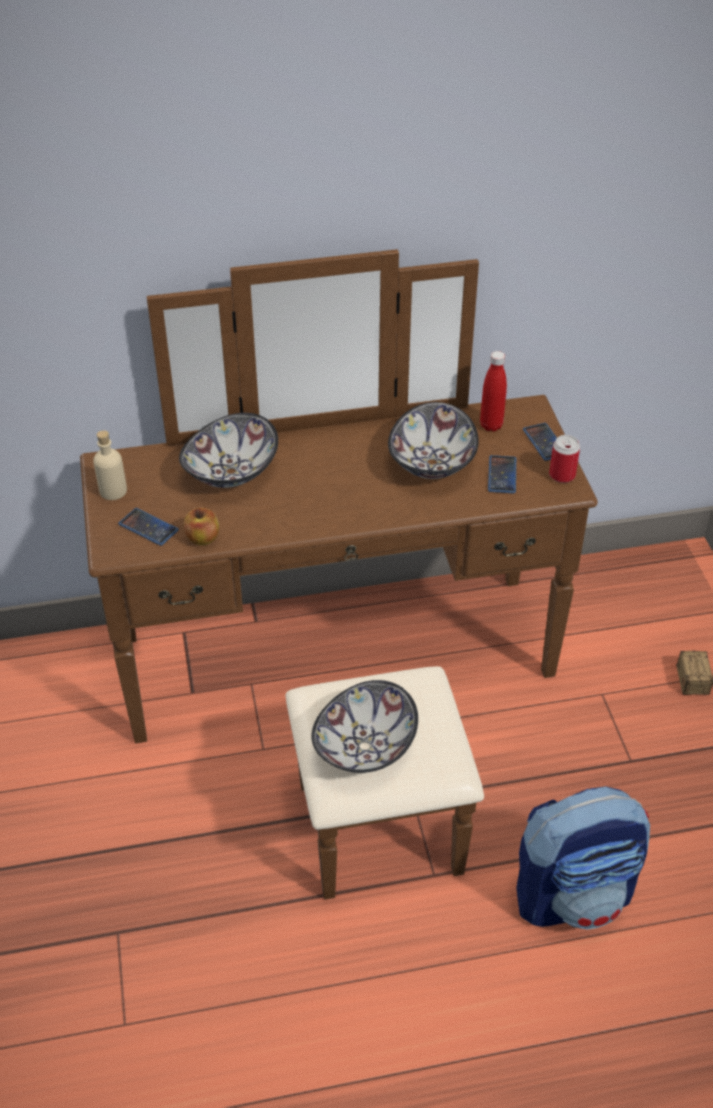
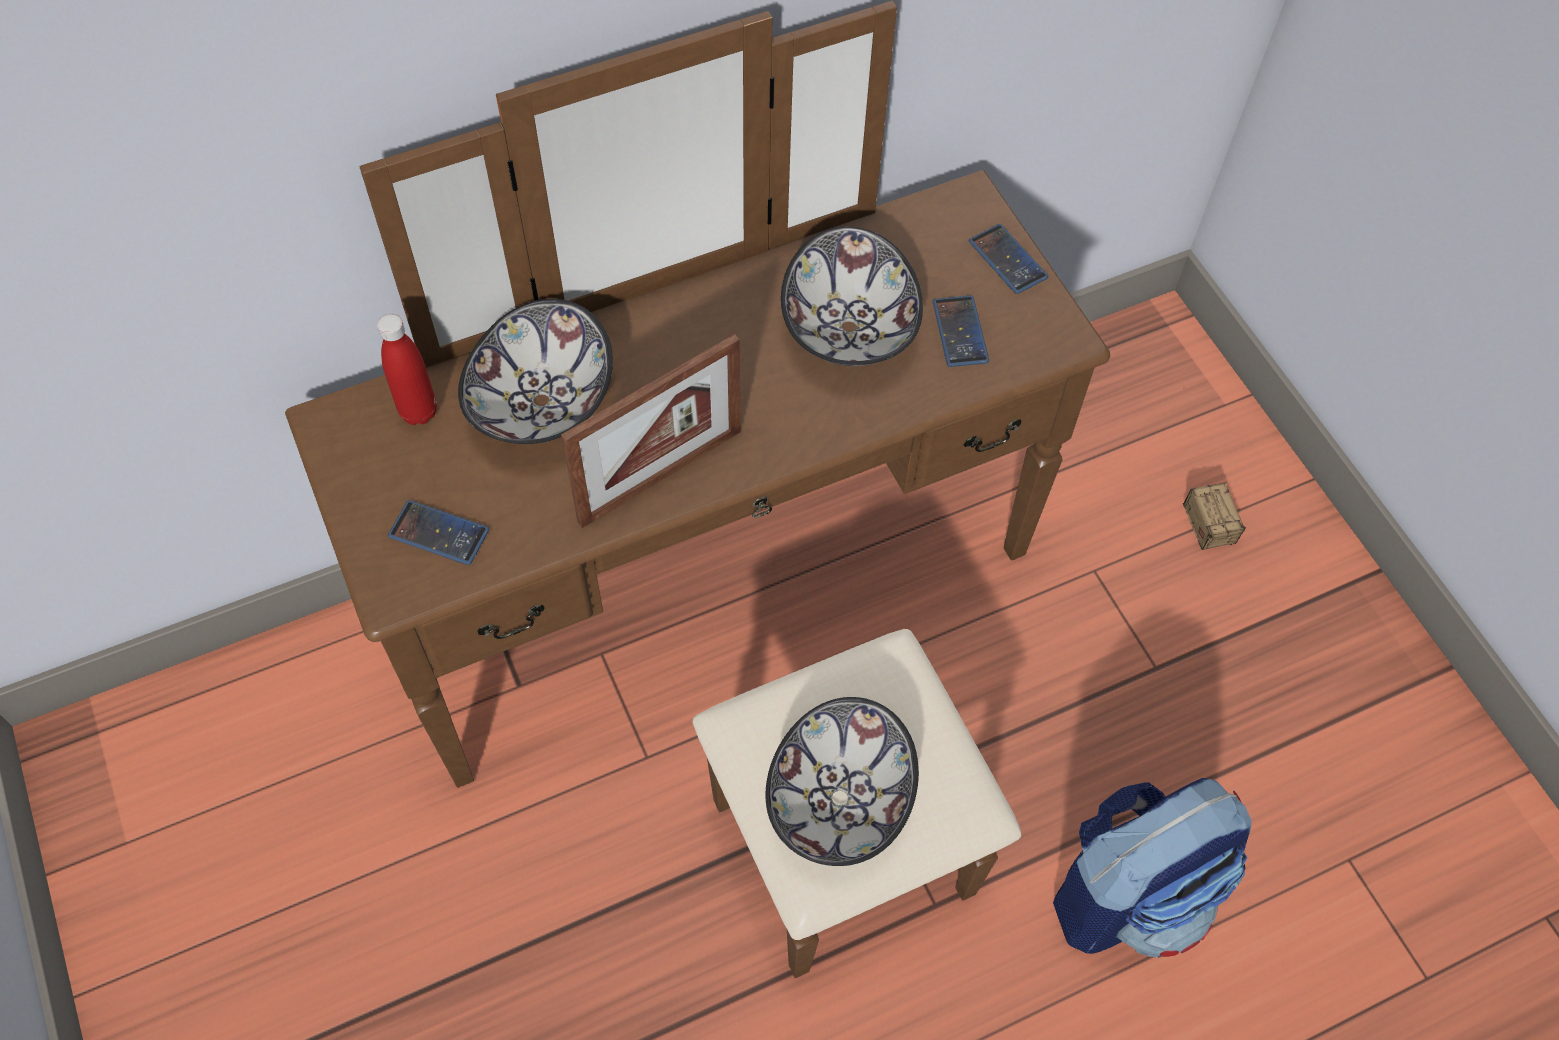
camera: 15 degrees left, 15 degrees up
beige bottle [93,430,127,500] -> none
apple [184,508,219,545] -> none
red bottle [480,351,507,431] -> red bottle moved to [377,314,437,425]
can [549,435,580,483] -> none
none -> picture frame [561,334,740,528]

